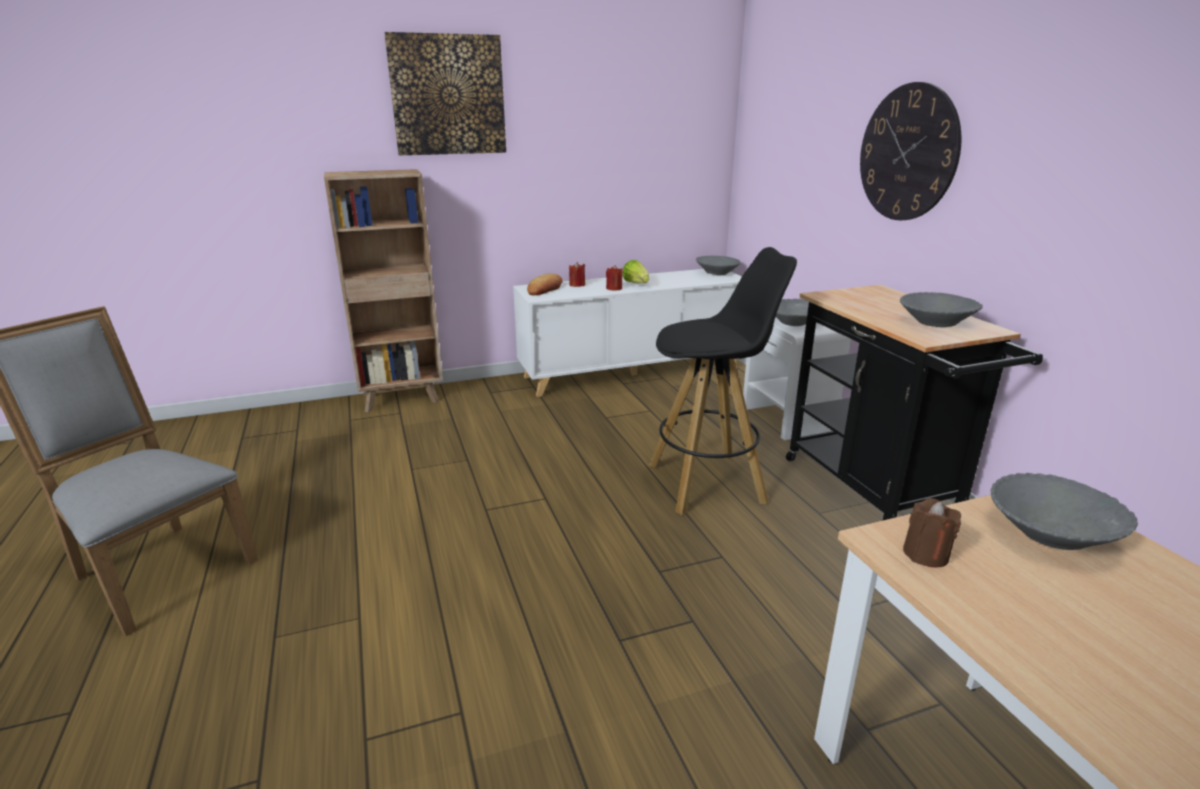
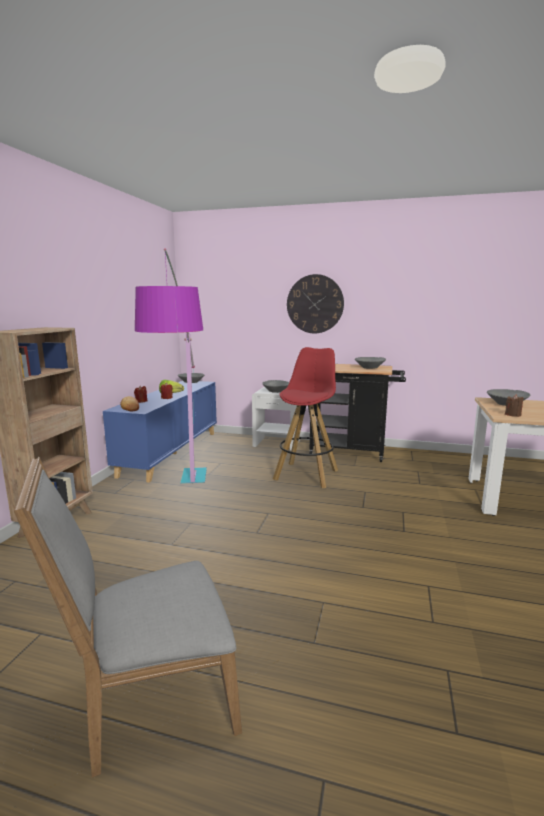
camera: 55 degrees left, 10 degrees down
picture [384,32,506,155] -> none
white cabinet [513,269,742,397] -> blue cabinet [103,381,217,483]
black stool [649,247,797,515] -> red stool [273,347,338,488]
none -> floor lamp [135,248,207,484]

